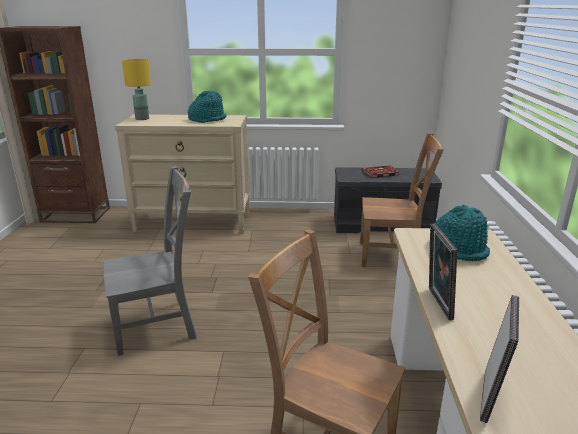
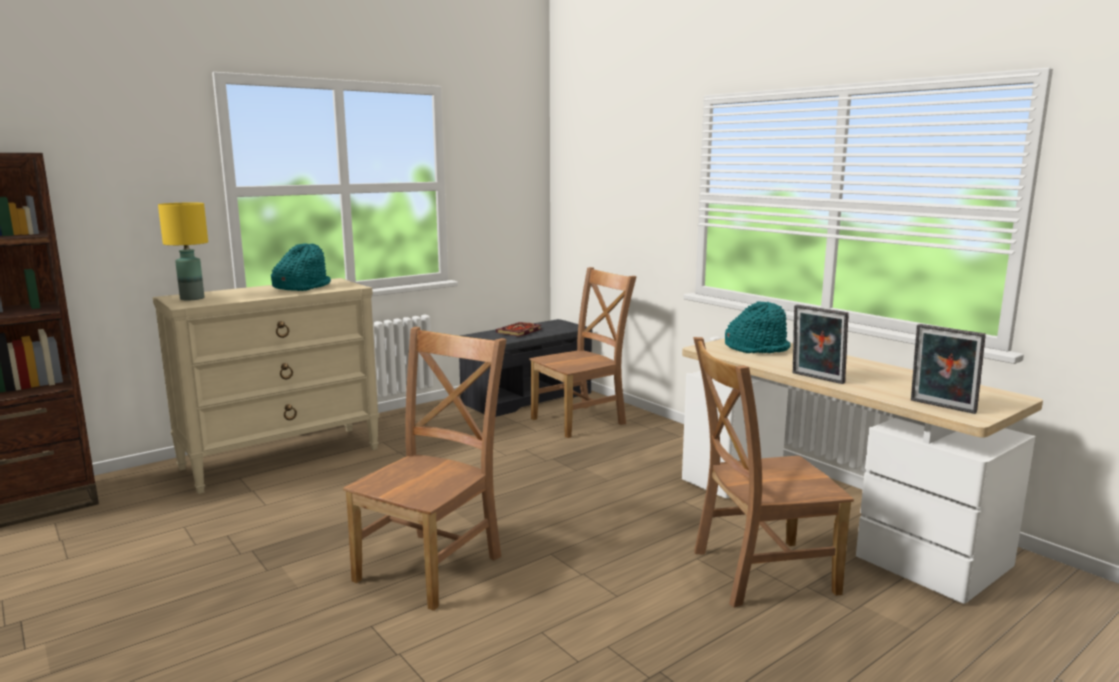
camera: 40 degrees left, 10 degrees down
grey chair [104,166,197,356] -> brown chair [343,327,507,611]
picture frame [480,295,519,423] -> picture frame turned 150 degrees clockwise [911,324,986,414]

